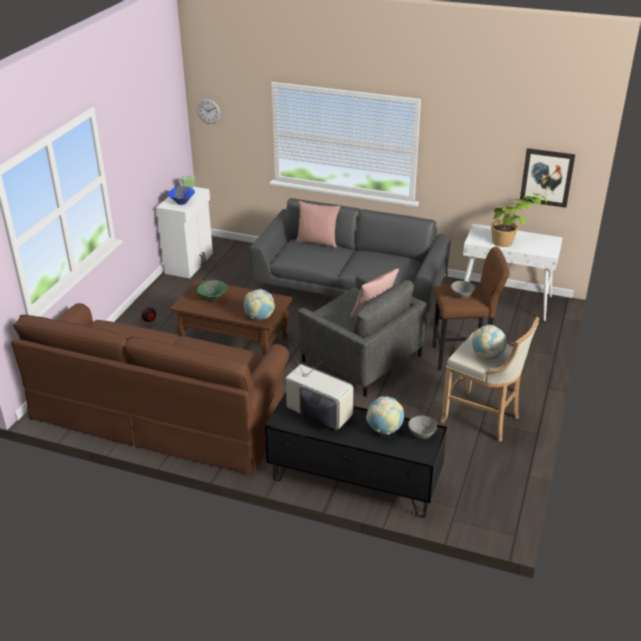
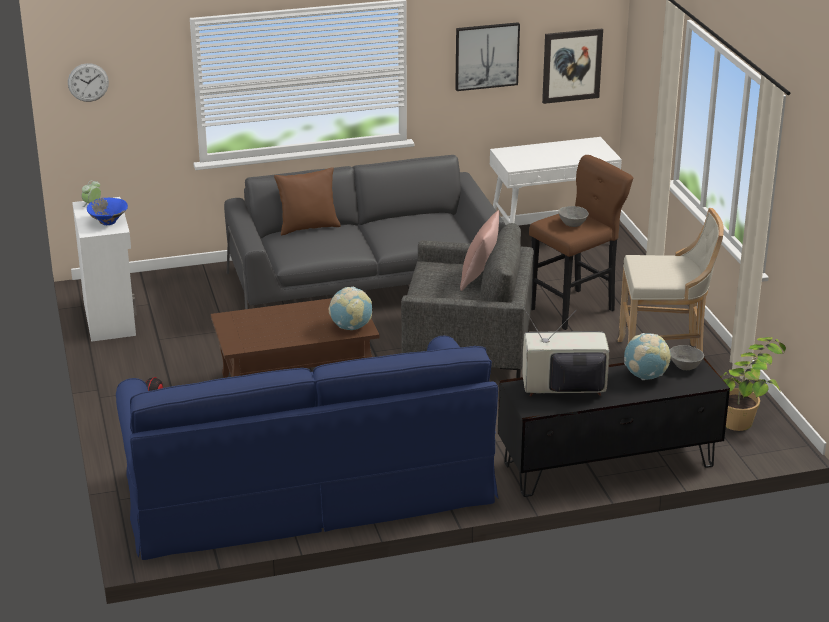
camera: 35 degrees left, 5 degrees down
brown sofa [11,303,289,475] -> blue sofa [116,336,498,560]
green bowl [197,280,227,302] -> none
pink pillow [296,201,340,248] -> brown pillow [274,167,341,235]
globe [472,325,507,360] -> none
potted plant [491,193,547,247] -> potted plant moved to [720,337,786,431]
none -> picture [455,22,520,91]

